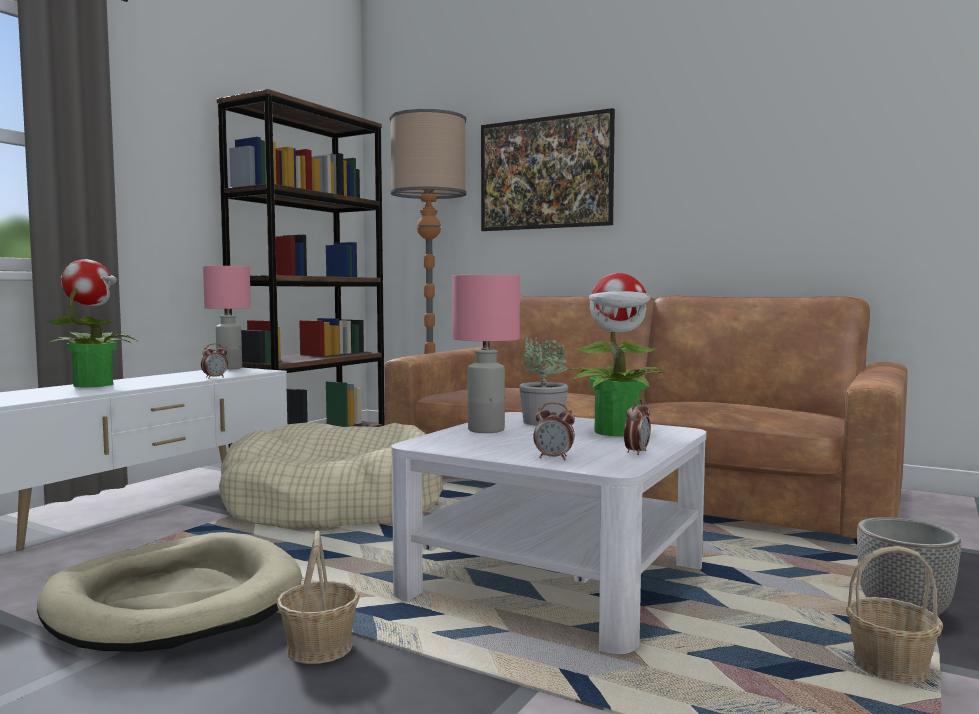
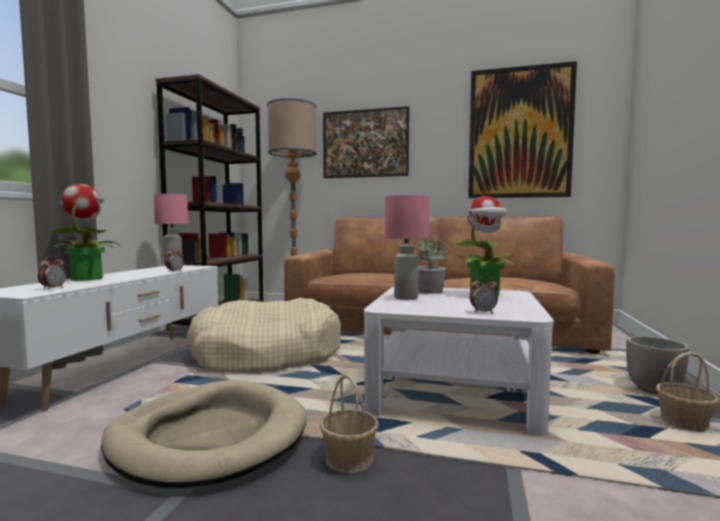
camera: 15 degrees left, 0 degrees up
alarm clock [624,399,651,455] -> alarm clock moved to [38,256,67,289]
none -> picture [468,61,577,198]

